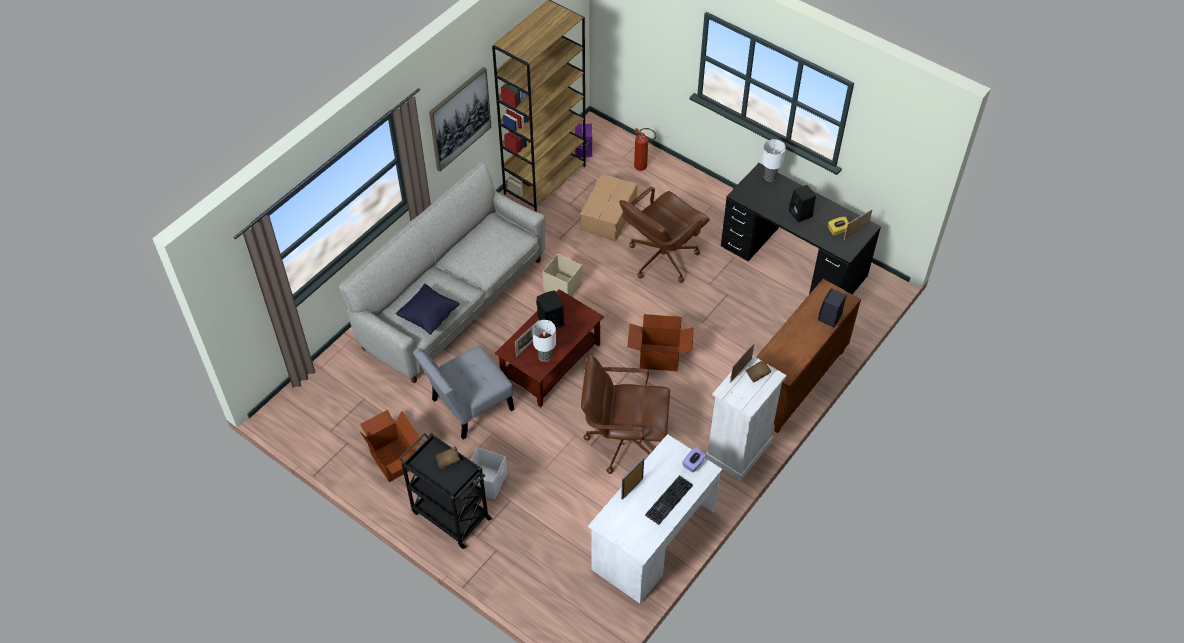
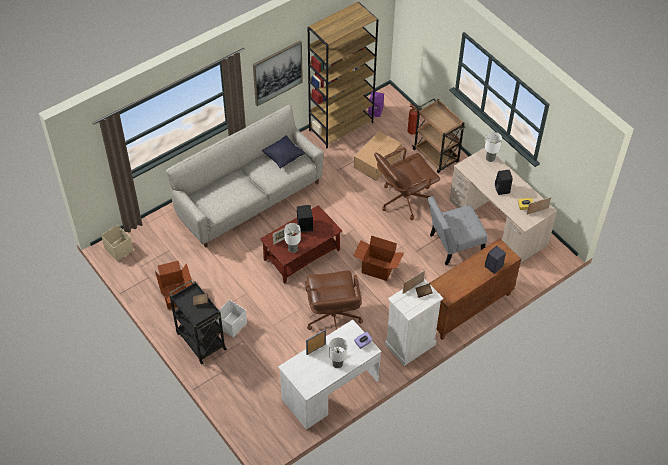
camera: 15 degrees right, 0 degrees up
black pillow [396,284,460,335] -> black pillow moved to [262,136,305,169]
grey chair [413,345,514,440] -> grey chair moved to [427,196,488,265]
beige storage box [543,254,582,297] -> beige storage box moved to [101,225,133,261]
brown office chair [581,354,670,474] -> brown office chair turned 120 degrees counterclockwise [306,270,363,330]
keyboard [645,476,693,525] -> table lamp [329,338,347,368]
black desk [721,163,881,294] -> beige desk [449,147,557,263]
none -> brown cart [412,98,466,173]

